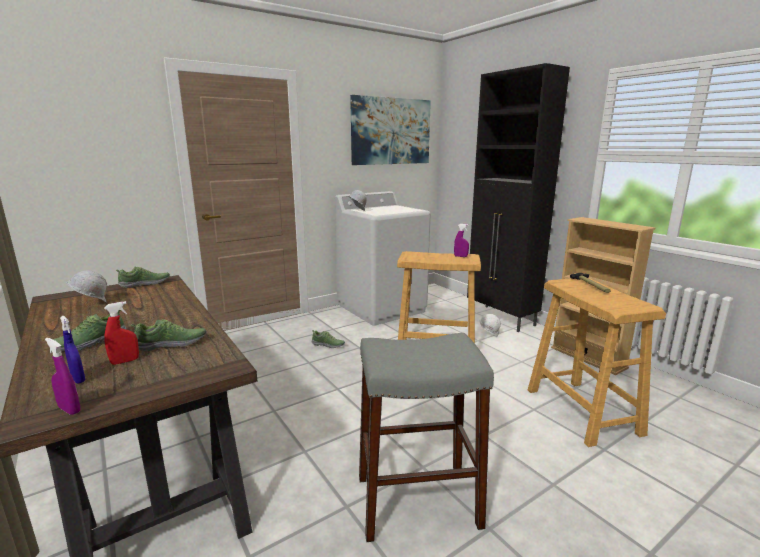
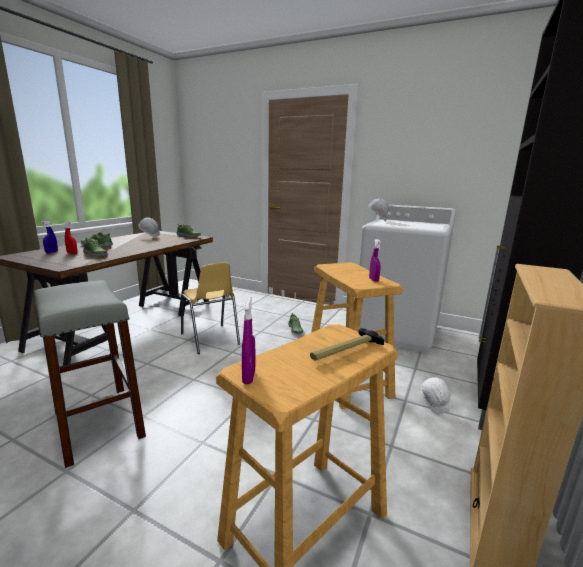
camera: 60 degrees right, 0 degrees up
purple spray bottle [45,338,81,415] -> purple spray bottle moved to [242,297,255,384]
picture [350,95,431,165] -> none
none -> yellow chair [181,263,240,354]

